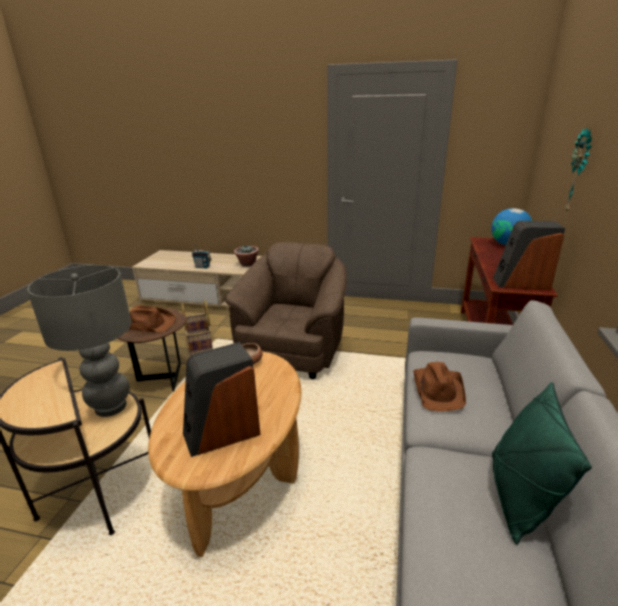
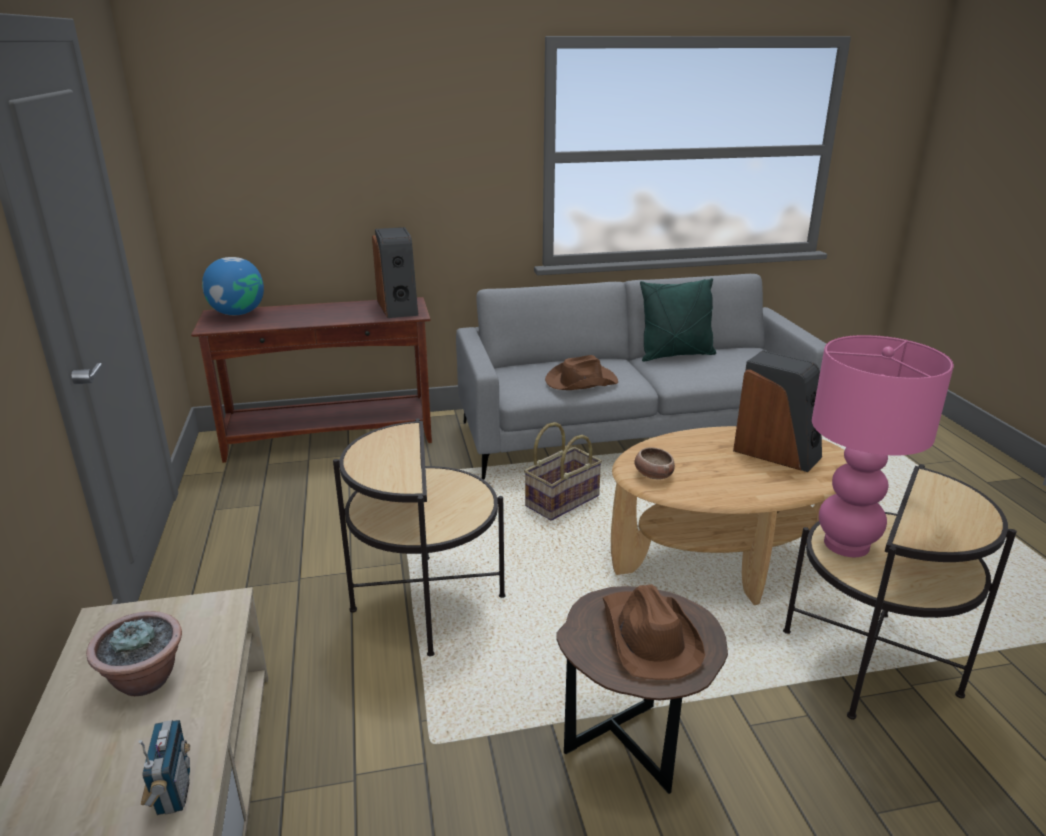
camera: 115 degrees left, 0 degrees up
grey table lamp [27,265,132,417] -> pink table lamp [812,335,954,557]
basket [181,300,213,356] -> basket moved to [524,422,602,520]
brown armchair [226,242,347,379] -> side table [333,418,506,656]
wall clock [565,127,592,213] -> none

